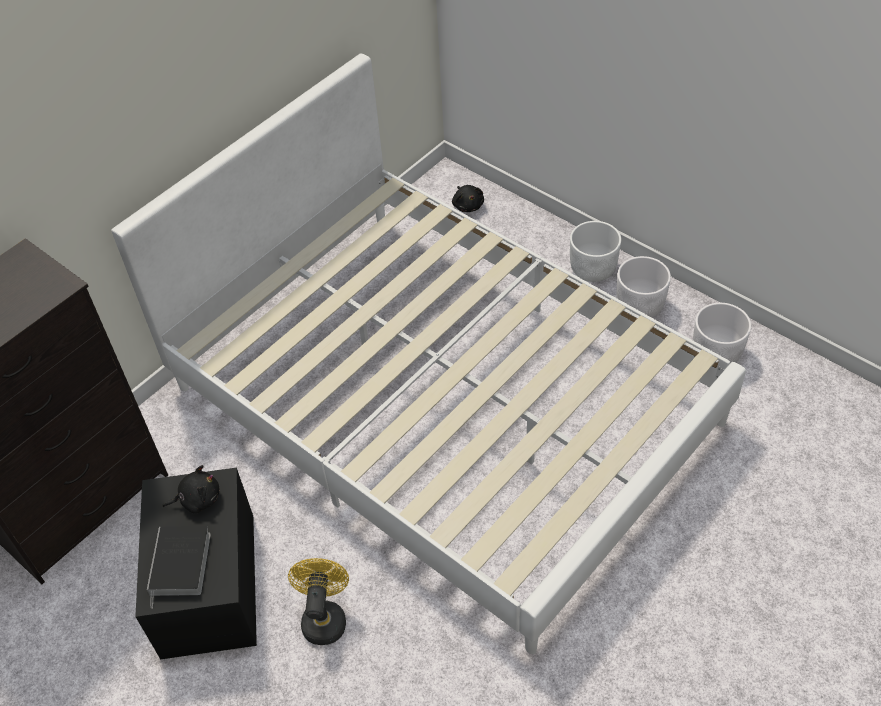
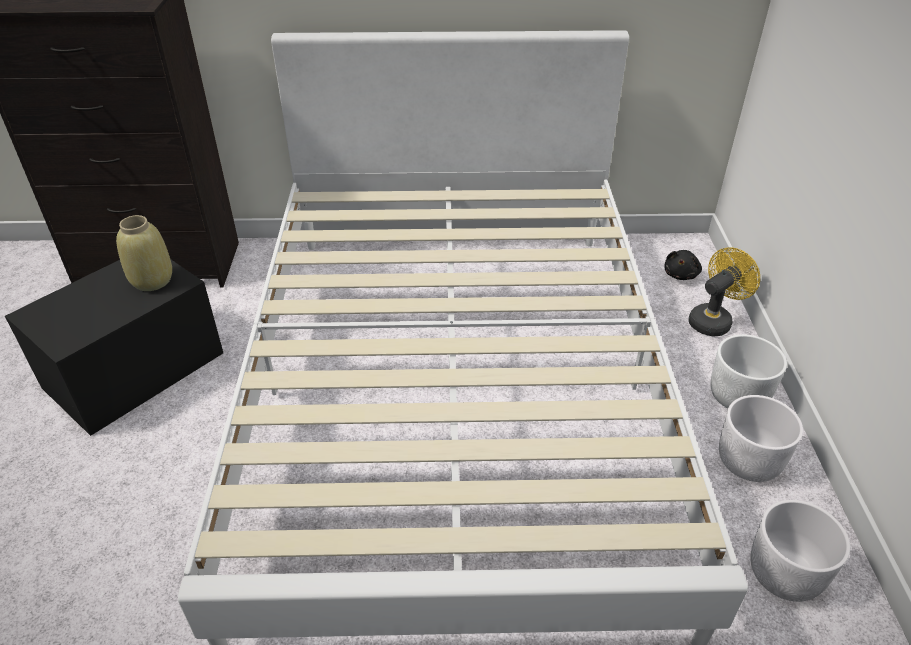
camera: 45 degrees right, 10 degrees down
book [147,526,211,609] -> none
black plush toy [163,465,219,514] -> beige vase [116,215,172,291]
yellow fan [288,558,349,645] -> yellow fan moved to [688,247,760,336]

